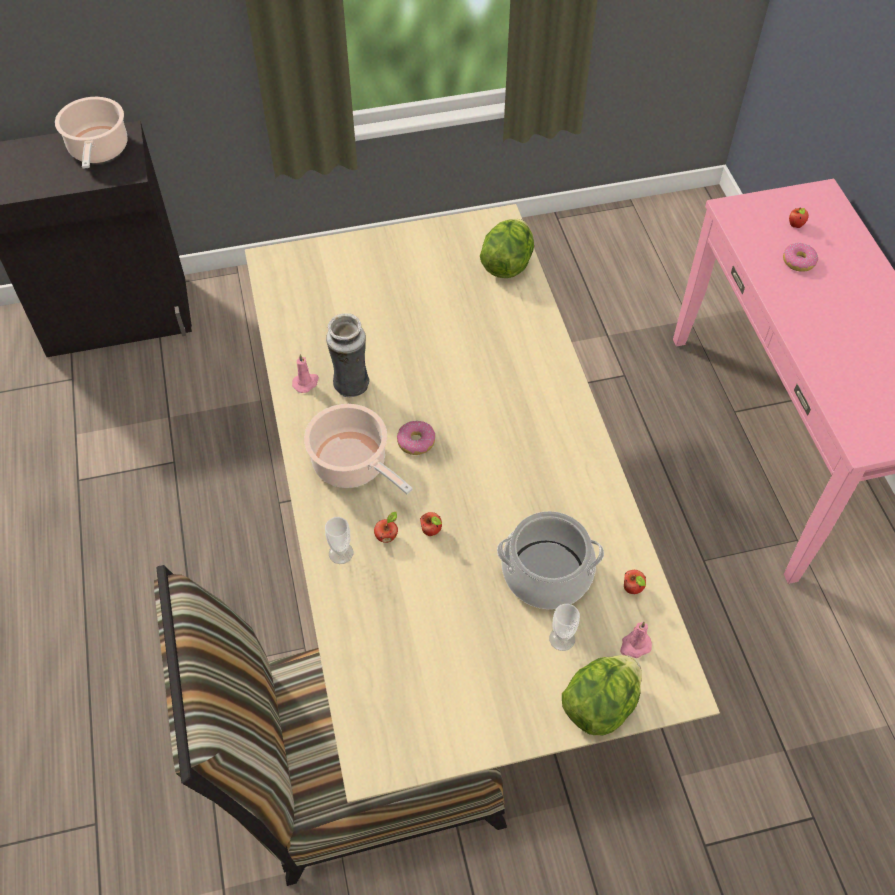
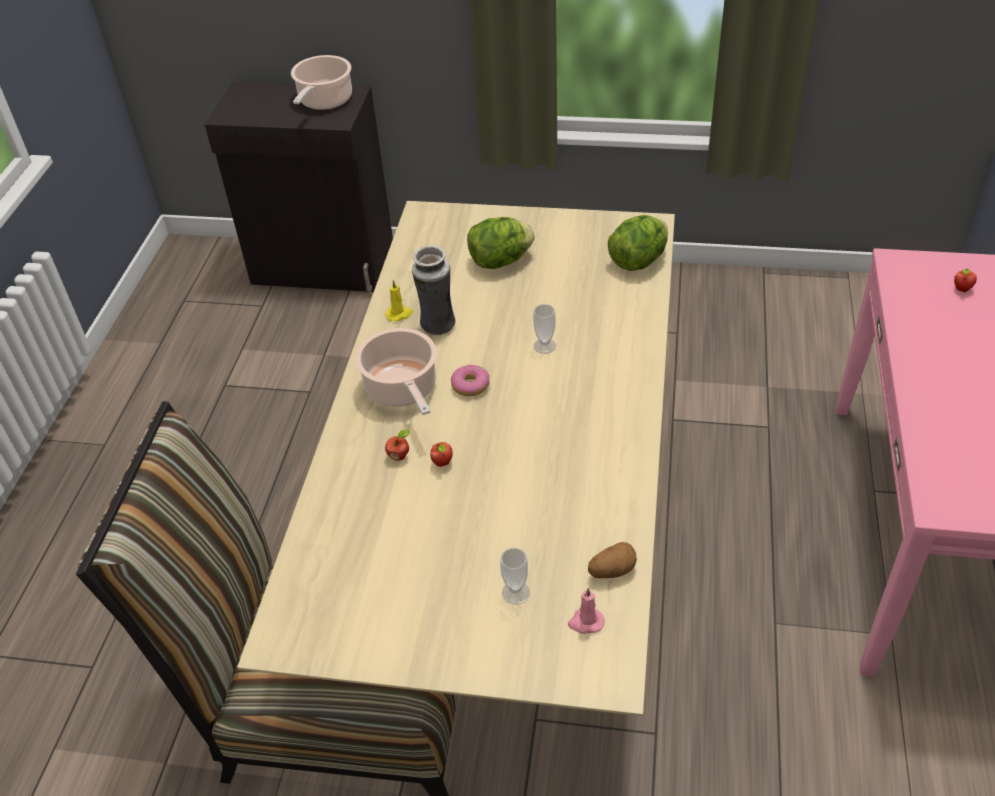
camera: 25 degrees right, 10 degrees down
pink candle [292,354,319,393] -> yellow candle [386,280,413,321]
cup [325,517,353,564] -> cup moved to [533,304,556,354]
cooking pot [497,511,604,609] -> none
lettuce [562,655,642,735] -> lettuce moved to [467,217,535,269]
apple [624,570,646,594] -> potato [588,542,637,578]
donut [783,243,818,272] -> none

